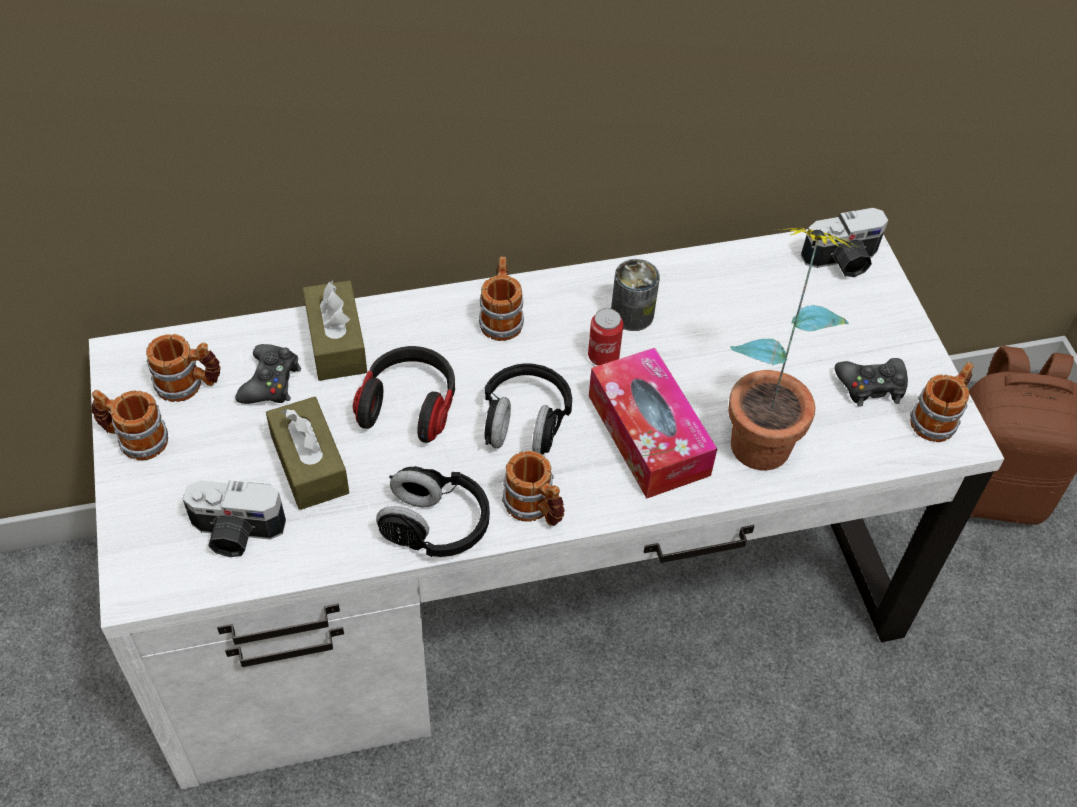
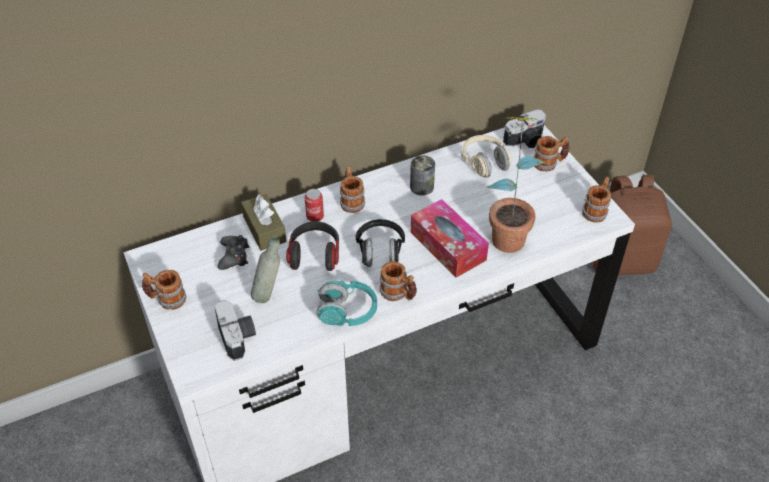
camera: 10 degrees left, 5 degrees down
mug [146,334,221,402] -> mug moved to [534,136,569,172]
camera [183,480,286,557] -> camera turned 105 degrees counterclockwise [215,300,256,361]
brown tissue box [266,397,349,510] -> grey bottle [251,236,280,303]
black headphones [376,466,490,557] -> turquoise headphones [316,281,377,326]
can [588,308,623,366] -> can moved to [305,189,324,222]
black game controller [835,358,908,406] -> none
none -> beige headphones [461,135,512,178]

